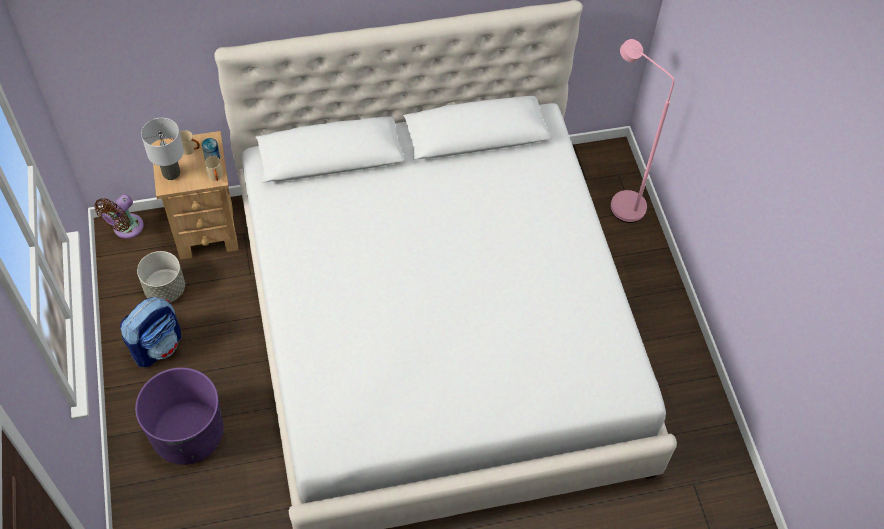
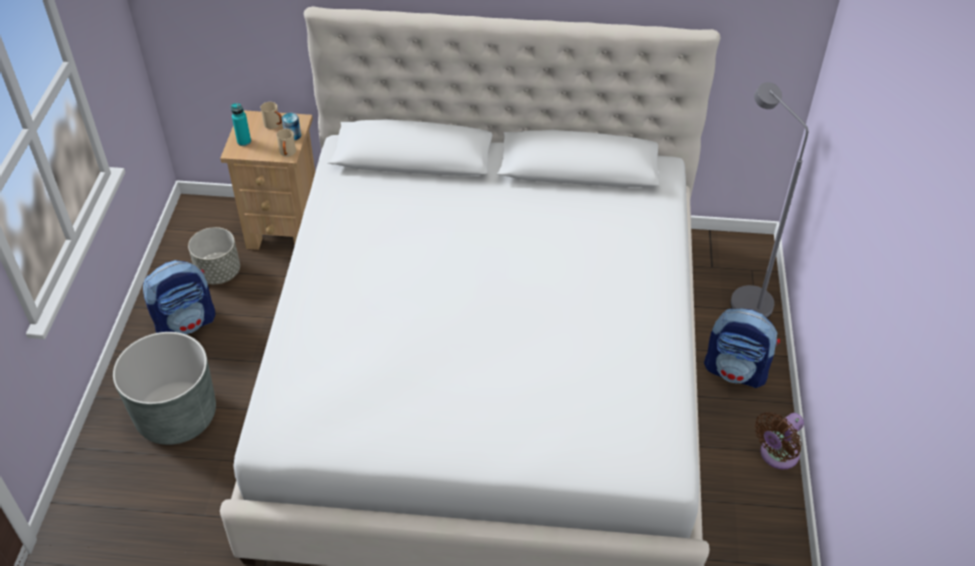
camera: 20 degrees right, 10 degrees down
brown fan [94,194,144,239] -> brown fan moved to [754,412,804,469]
purple planter [135,368,224,465] -> grey planter [113,332,216,445]
white table lamp [141,118,184,180] -> turquoise bottle [231,103,251,146]
pink floor lamp [610,39,674,223] -> grey floor lamp [730,82,808,318]
none -> backpack [704,308,780,388]

